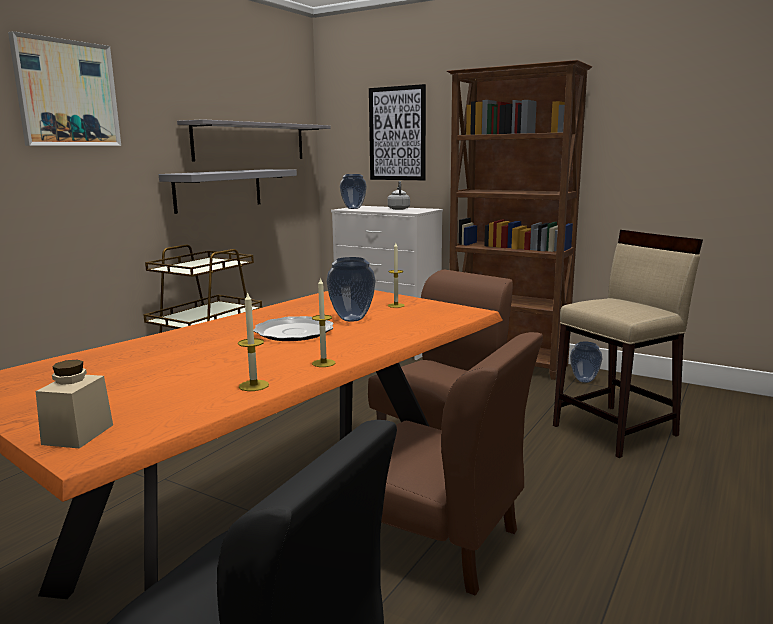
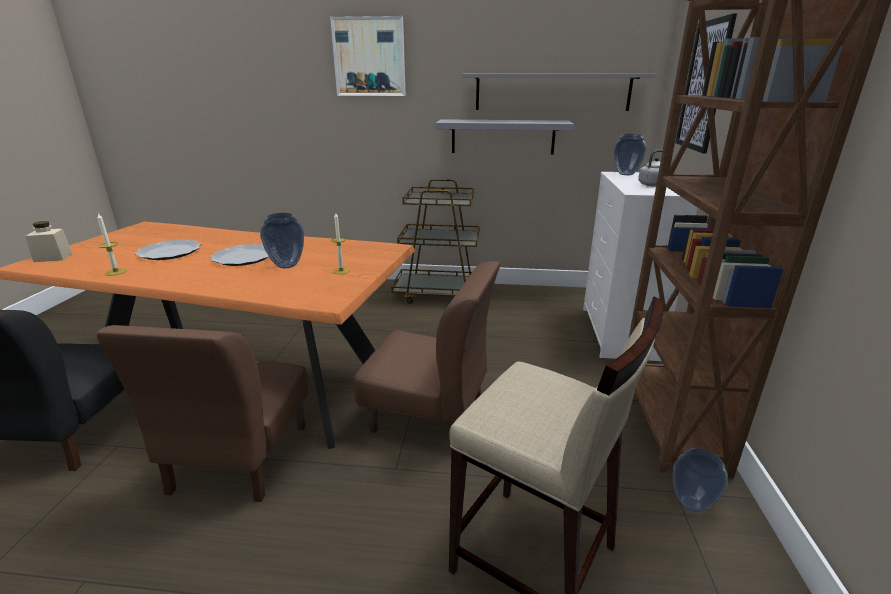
camera: 65 degrees right, 10 degrees up
candle [312,277,335,367] -> none
none -> plate [135,239,201,260]

